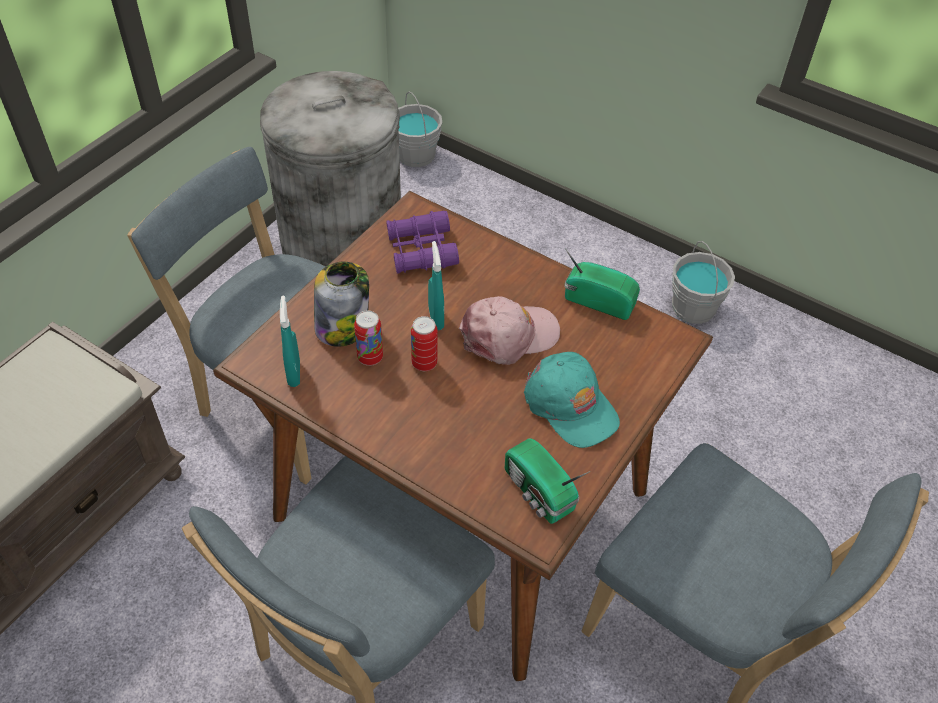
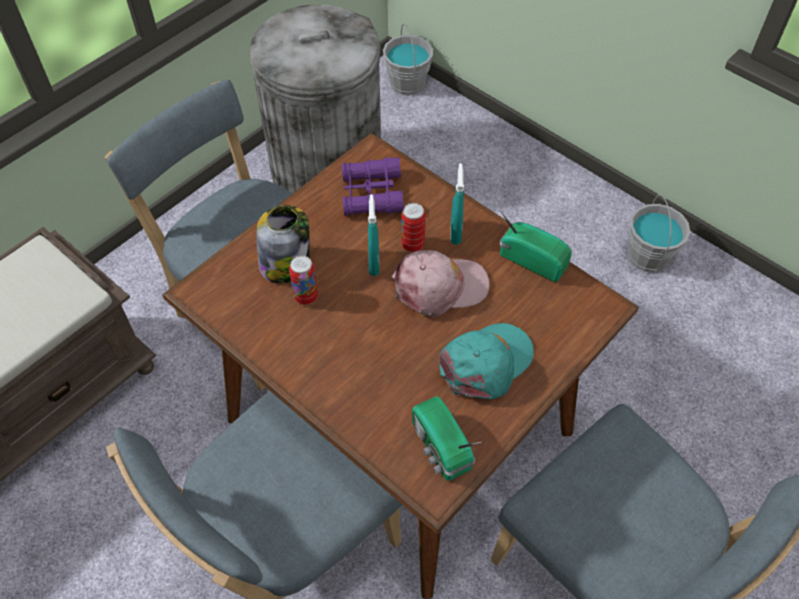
camera: 10 degrees right, 5 degrees up
turquoise spray bottle [280,296,300,387] -> turquoise spray bottle moved to [451,163,464,245]
can [411,316,438,371] -> can moved to [401,203,426,252]
turquoise cap [524,352,620,448] -> turquoise cap turned 105 degrees counterclockwise [439,323,534,399]

